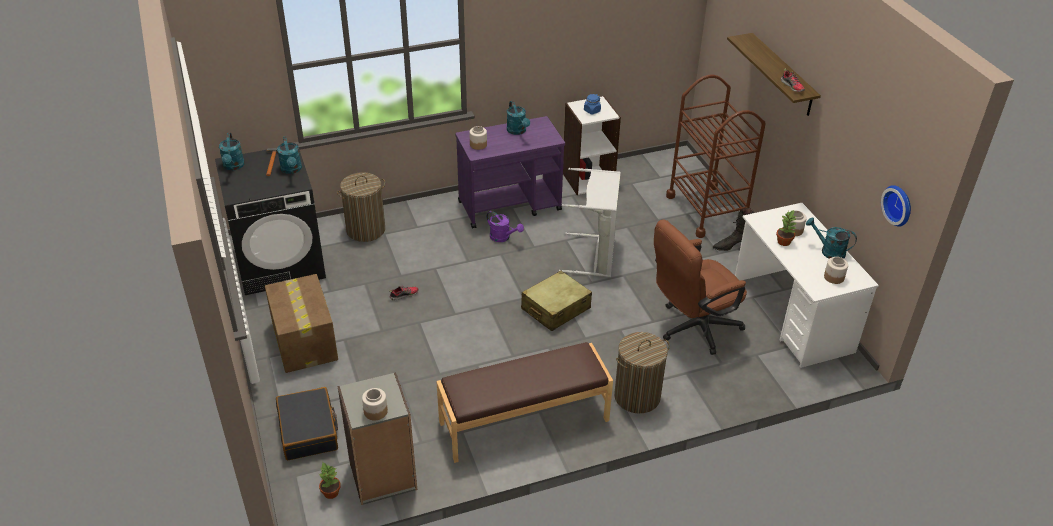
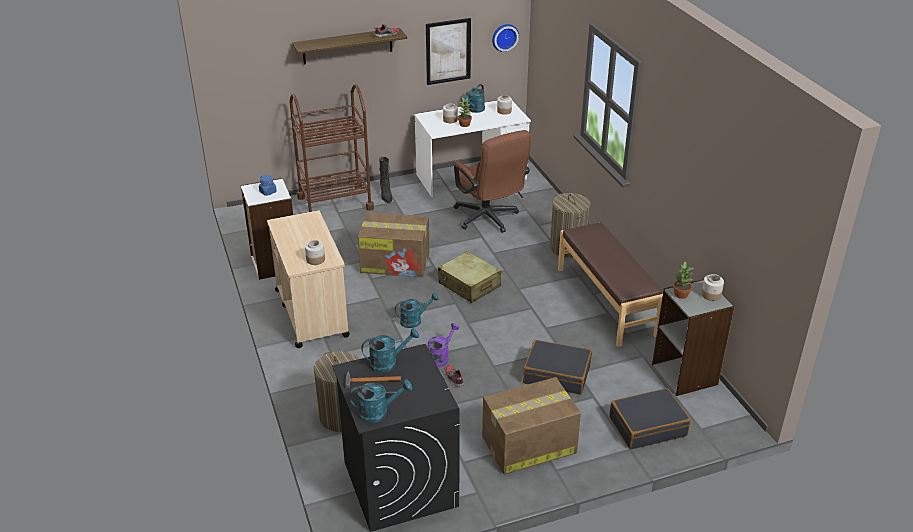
camera: 90 degrees left, 5 degrees down
potted plant [319,463,341,499] -> potted plant moved to [673,262,694,299]
purple cart [455,116,565,229] -> beige cart [267,210,350,348]
purple watering can [486,211,524,242] -> purple watering can moved to [428,323,459,367]
turquoise watering can [507,101,530,135] -> turquoise watering can moved to [395,293,439,328]
grey laundry basket [559,168,621,277] -> cardboard box [358,212,430,277]
none -> picture [426,18,471,85]
none -> black suitcase [523,340,592,395]

